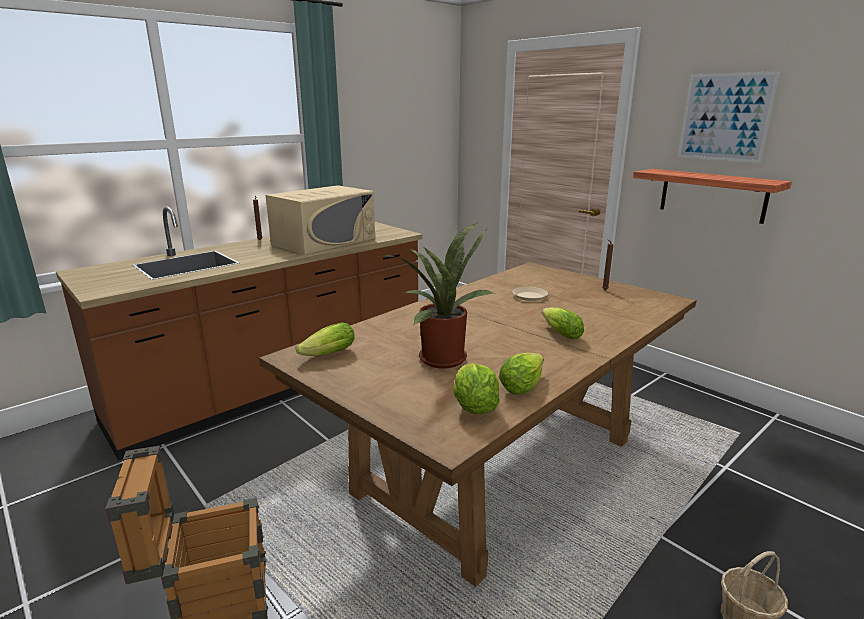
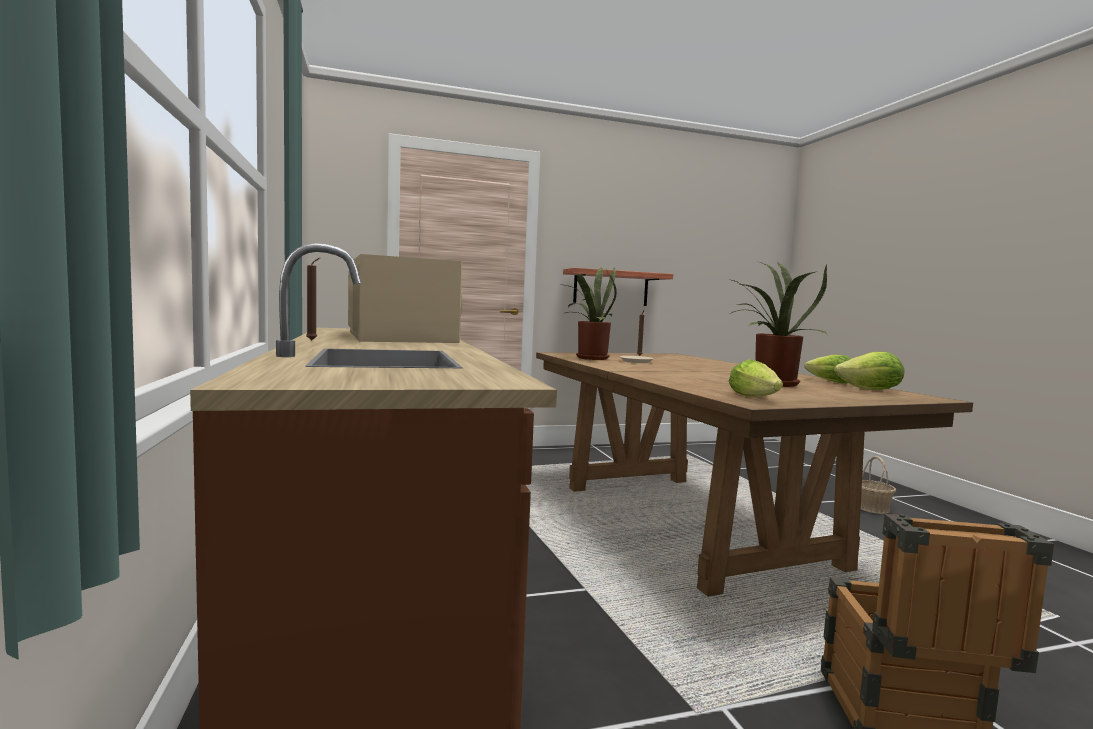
camera: 65 degrees left, 15 degrees down
lettuce [542,307,584,339] -> none
picture [678,71,780,163] -> none
none -> potted plant [565,267,617,360]

